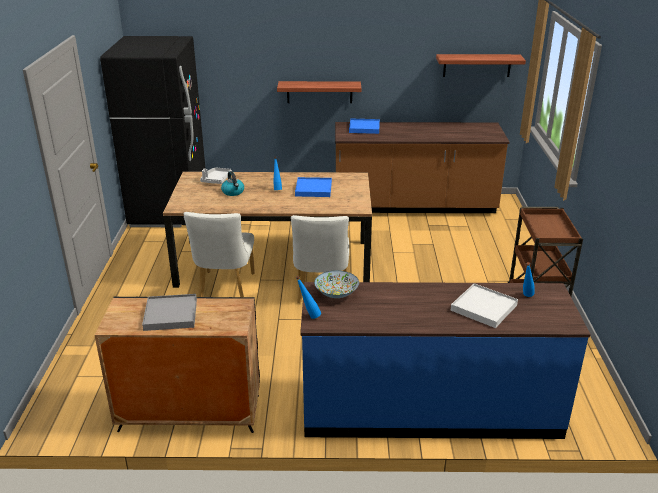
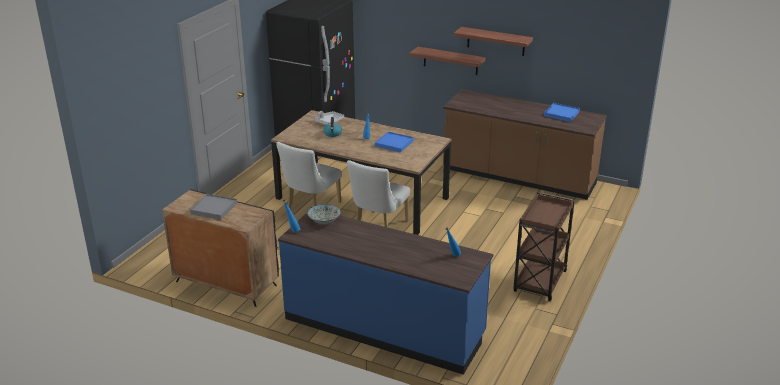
camera: 25 degrees right, 0 degrees up
blue tray [349,119,380,134] -> blue tray moved to [544,103,580,122]
shelf [436,54,526,77] -> shelf moved to [454,27,533,56]
white tray [451,283,518,328] -> none

